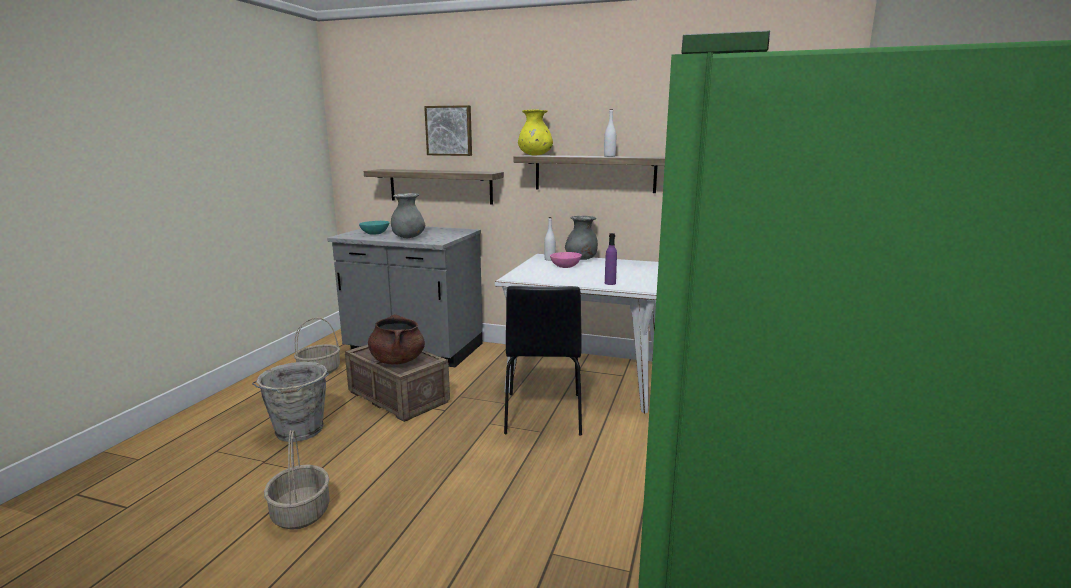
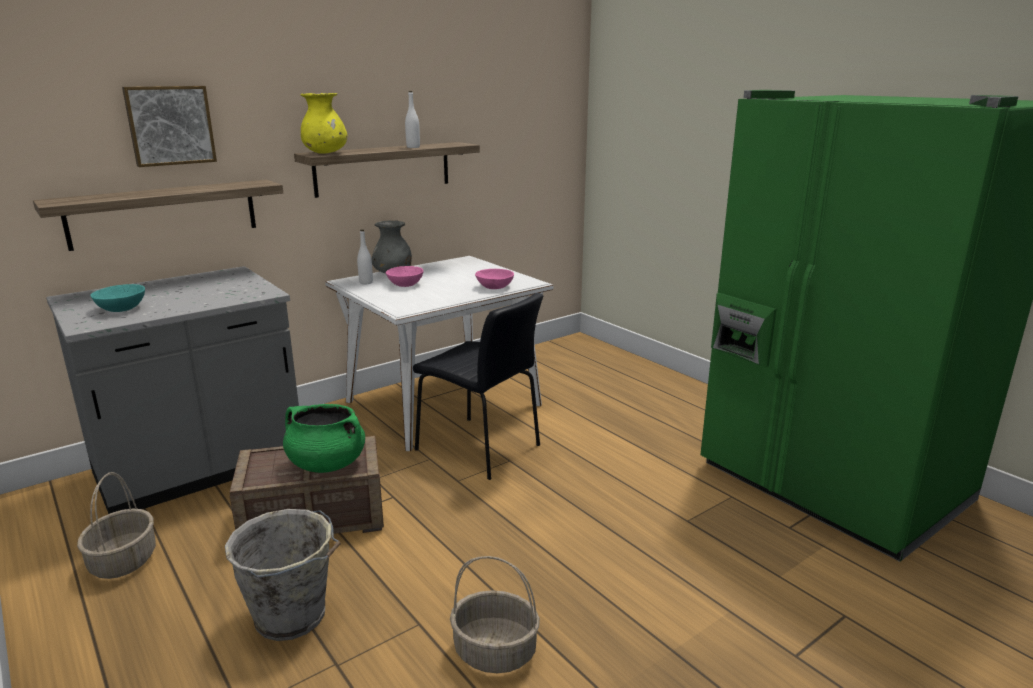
camera: 55 degrees left, 5 degrees up
brown cooking pot [368,314,425,365] -> green cooking pot [283,404,365,473]
grey vase [391,193,425,238] -> none
purple bottle [605,233,617,285] -> pink bowl [475,269,514,289]

